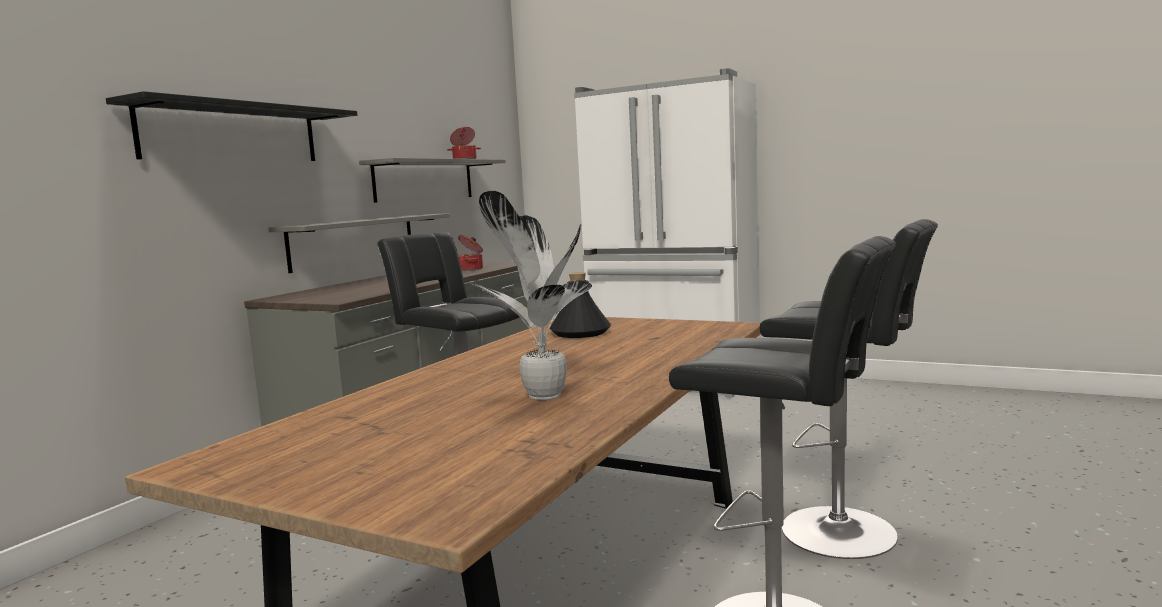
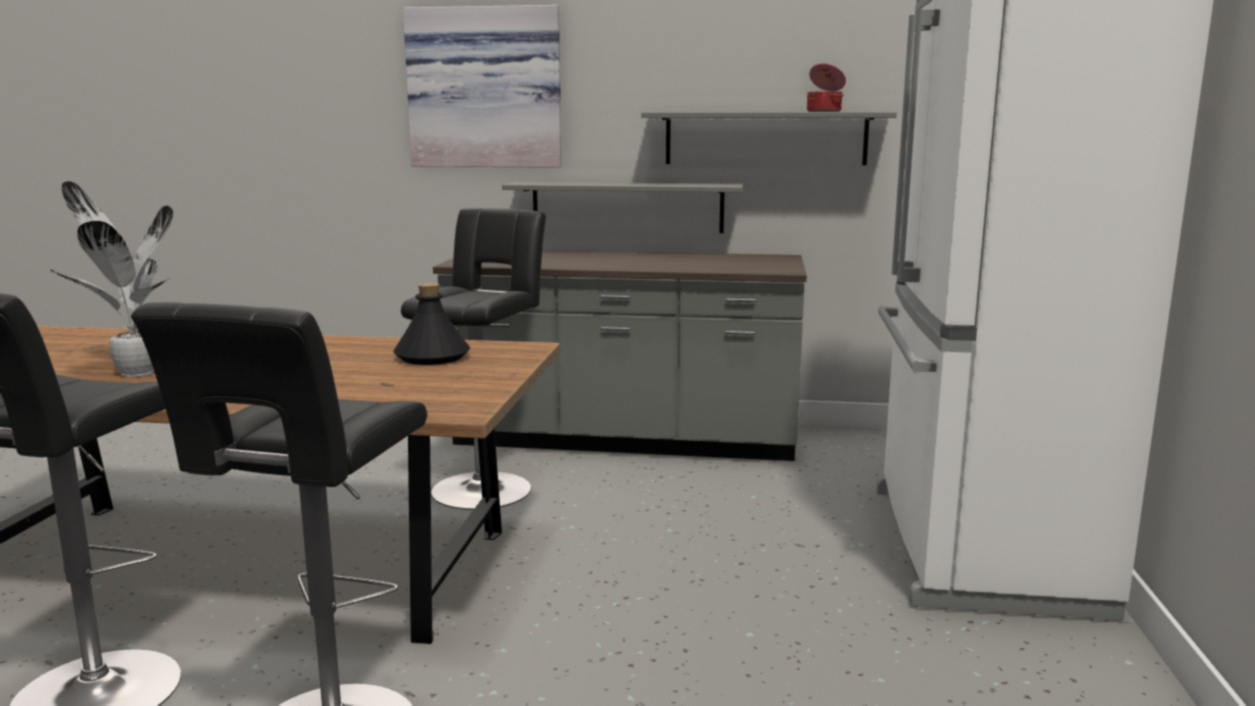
camera: 70 degrees right, 5 degrees up
black shelf [106,91,357,161] -> picture [403,5,562,168]
cooking pot [458,235,483,271] -> none

